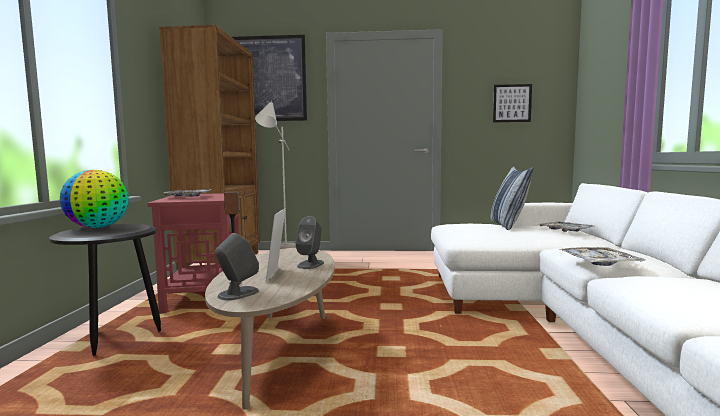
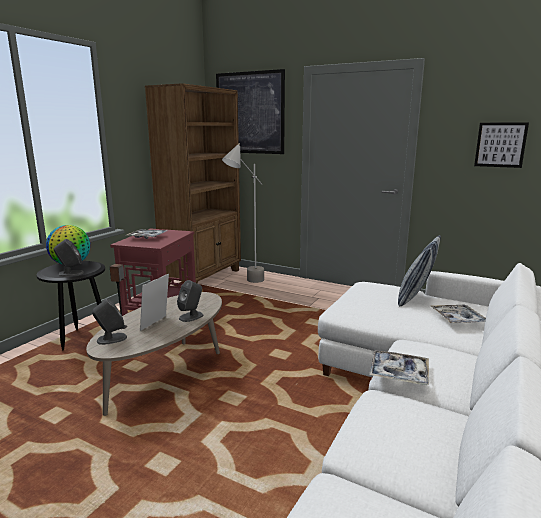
camera: 25 degrees right, 10 degrees up
none -> grey speaker [54,239,84,277]

